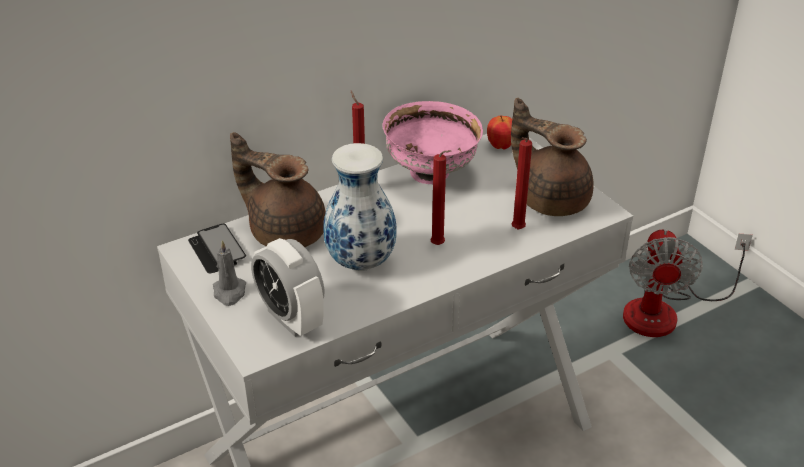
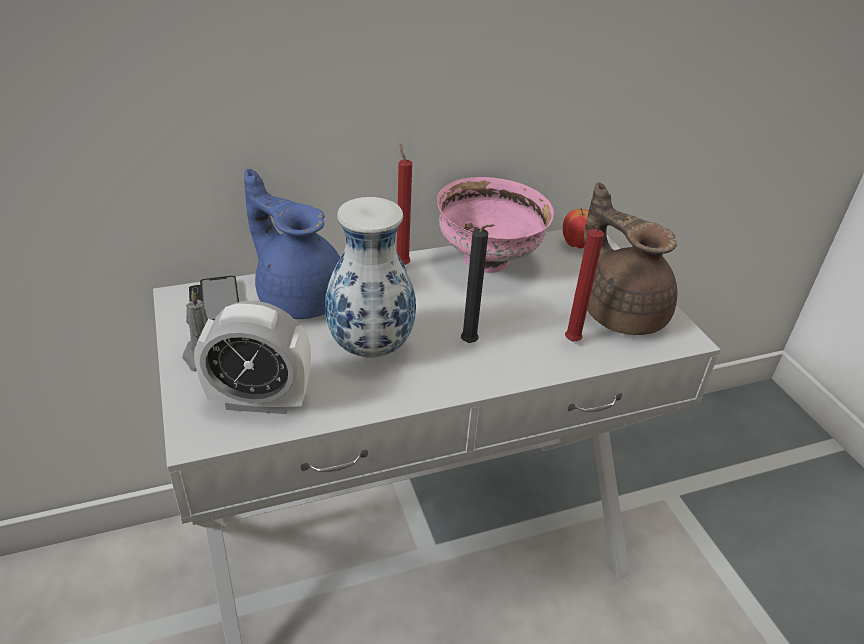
camera: 10 degrees right, 0 degrees up
brown teapot [230,132,326,247] -> blue teapot [244,169,340,319]
alarm clock [251,238,325,337] -> alarm clock turned 60 degrees counterclockwise [194,301,311,414]
red candle [430,150,451,245] -> black candle [461,224,495,343]
fan [623,229,753,337] -> none

